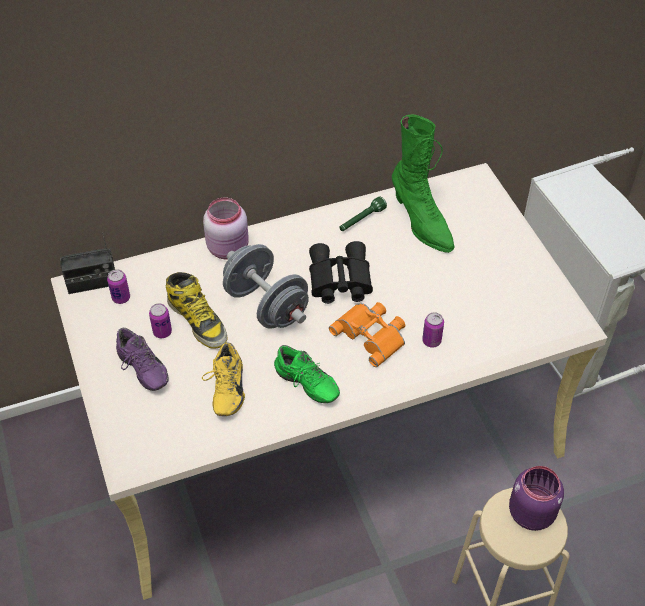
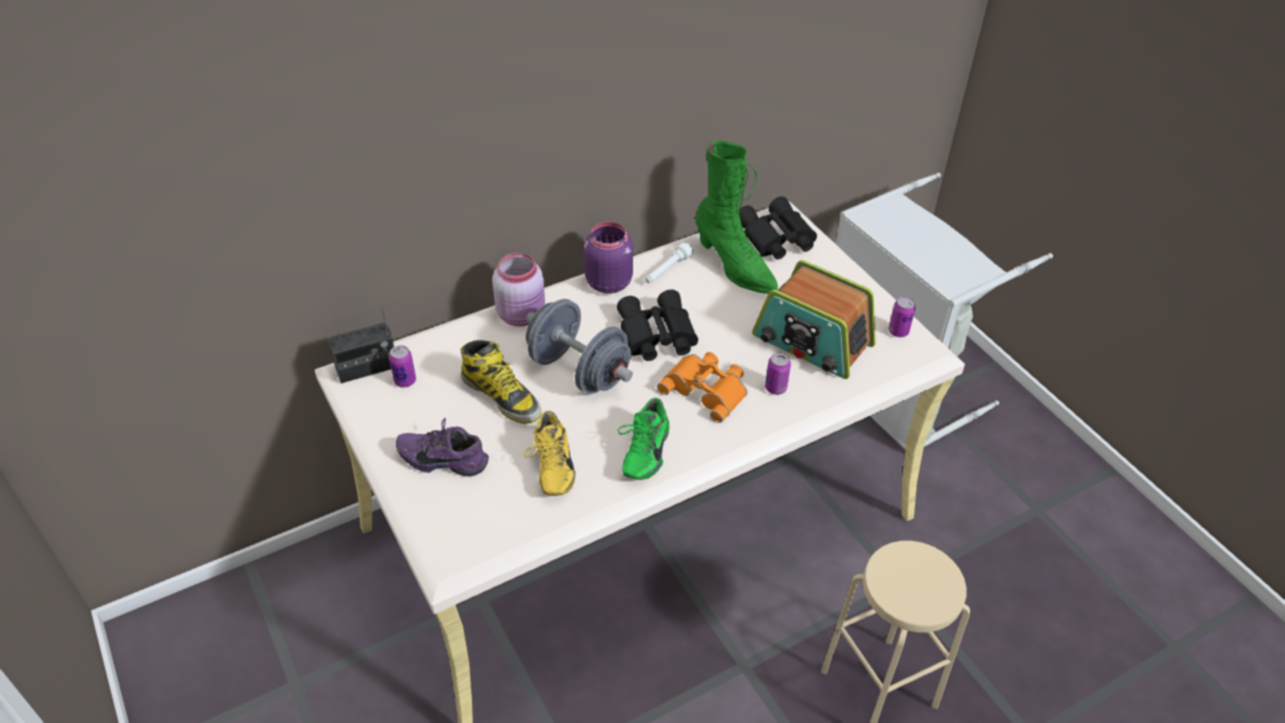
camera: 10 degrees left, 5 degrees down
purple shoe [116,328,169,391] -> purple shoe turned 150 degrees clockwise [396,418,489,476]
can [149,303,172,338] -> can moved to [888,297,916,337]
green shoe [274,345,340,403] -> green shoe turned 75 degrees clockwise [617,398,669,480]
green flashlight [339,196,387,231] -> white flashlight [645,242,693,283]
purple jar [509,466,564,531] -> purple jar moved to [584,222,633,294]
none -> black binoculars [738,196,817,260]
none -> radio [752,260,876,379]

